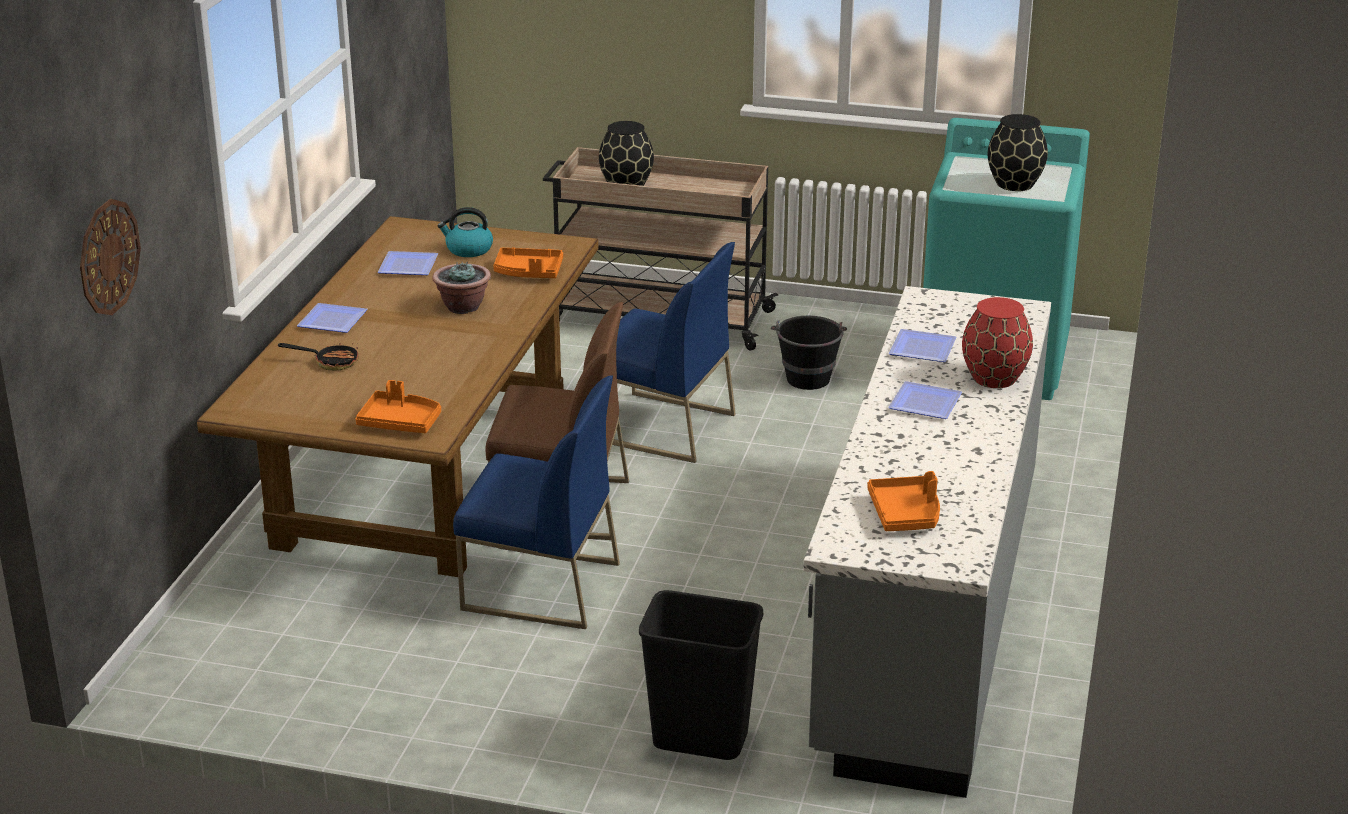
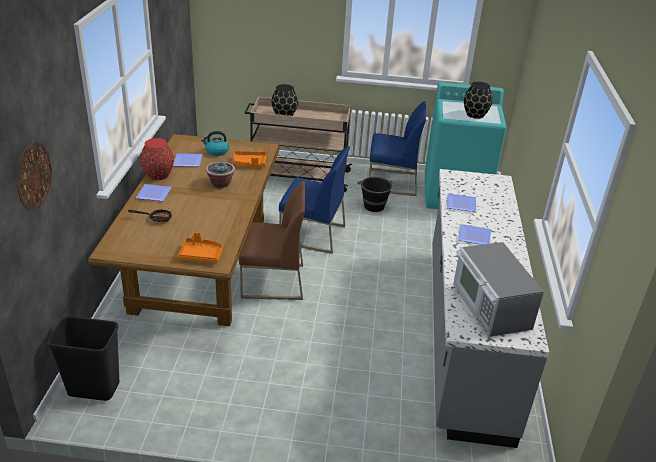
camera: 10 degrees left, 5 degrees up
blue chair [453,376,620,629] -> blue chair moved to [369,101,426,196]
black trash can [639,590,763,760] -> black trash can moved to [47,316,119,401]
orange tray [868,471,940,531] -> microwave [453,242,544,337]
red vase [962,297,1033,388] -> red vase moved to [141,138,174,180]

